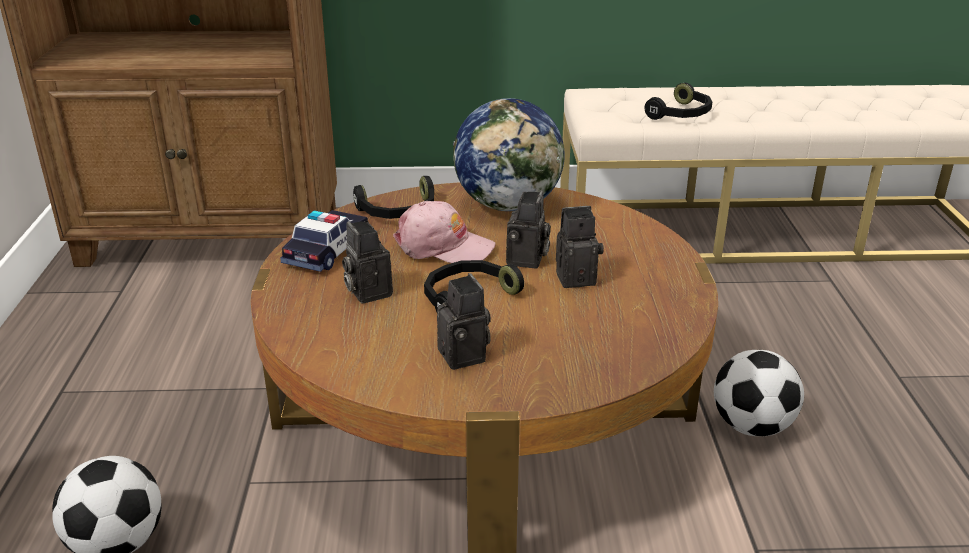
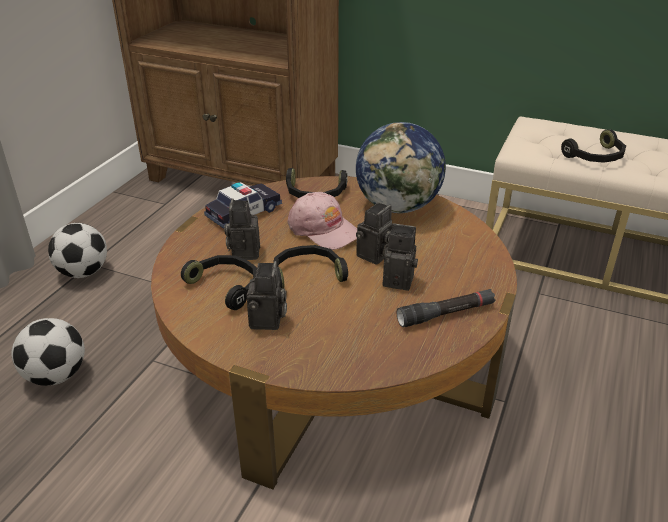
camera: 25 degrees right, 5 degrees up
football [714,350,804,436] -> football moved to [48,223,107,278]
none -> black headphones [181,255,257,310]
none -> black flashlight [397,289,495,327]

